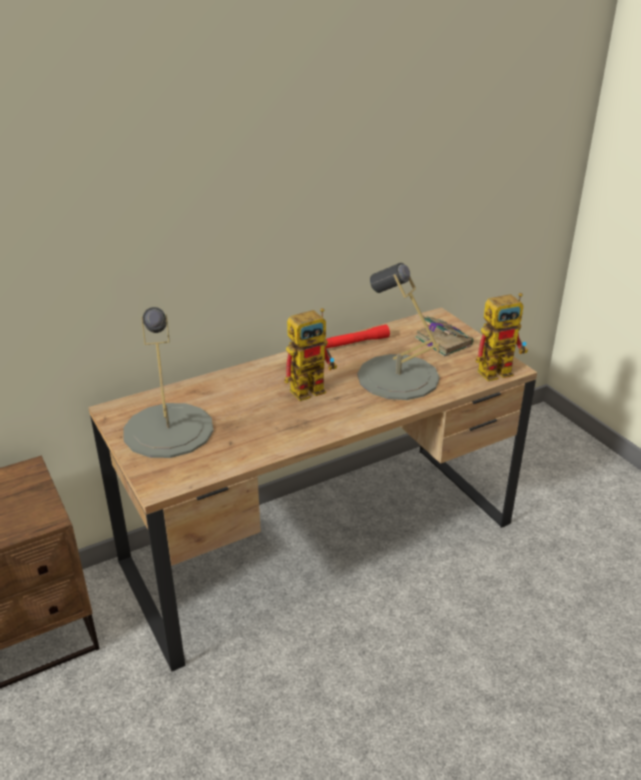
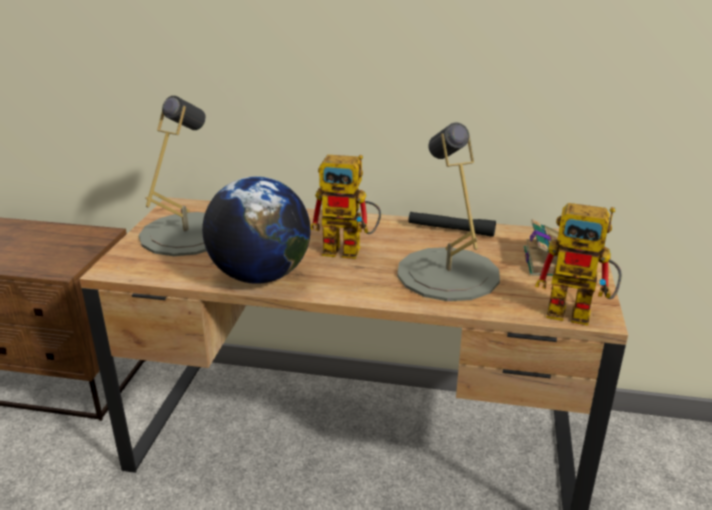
camera: 40 degrees right, 5 degrees down
red flashlight [326,324,390,348] -> black flashlight [409,212,496,237]
none -> globe [202,176,311,284]

